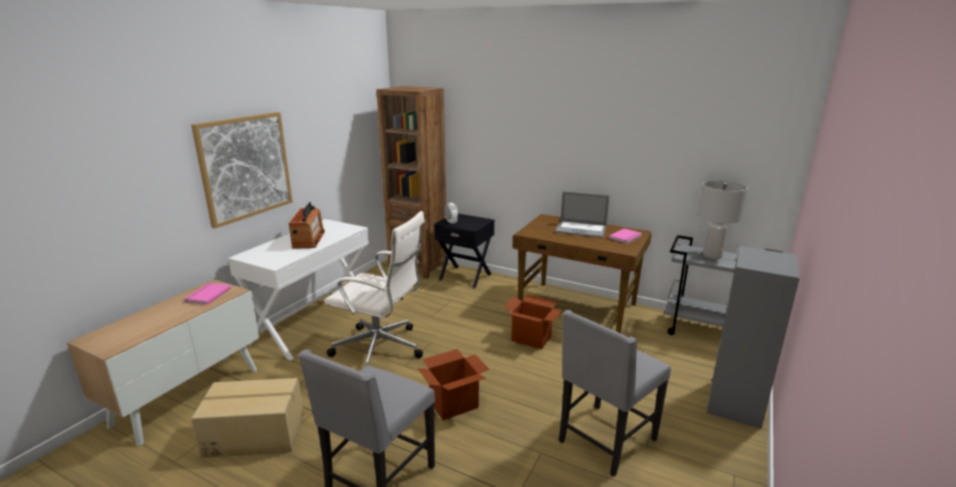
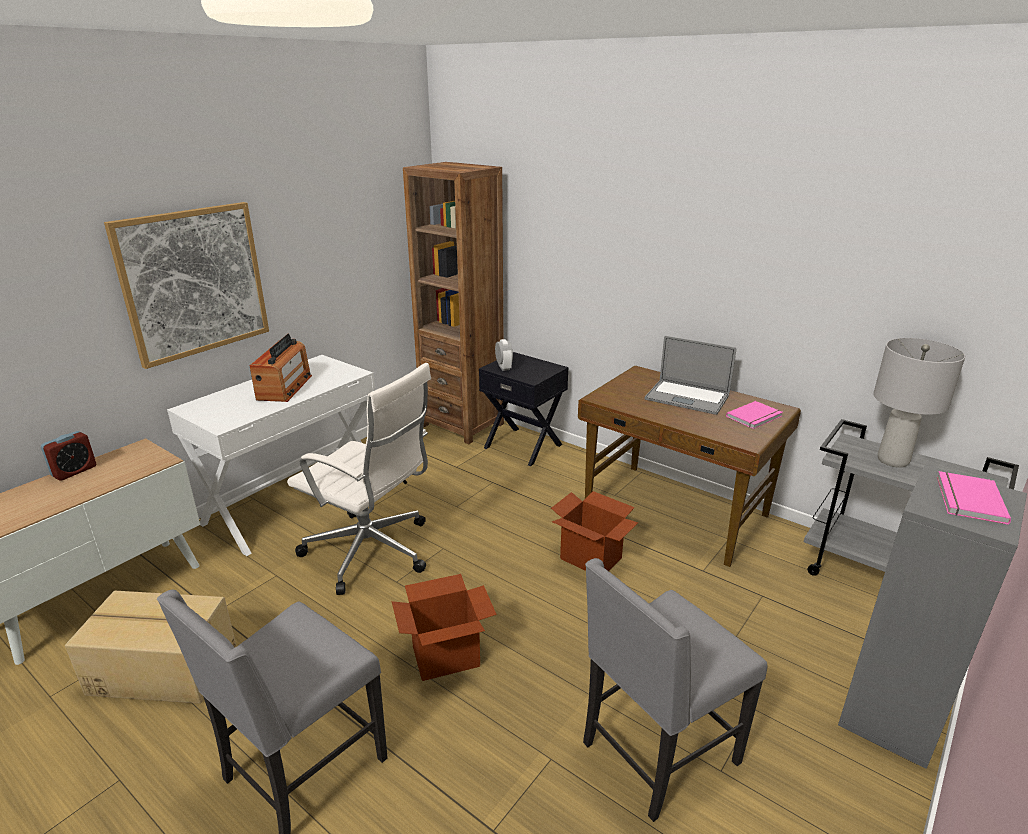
camera: 10 degrees right, 5 degrees up
pink book [184,283,231,305] -> pink book moved to [937,471,1011,525]
none -> alarm clock [41,431,96,481]

